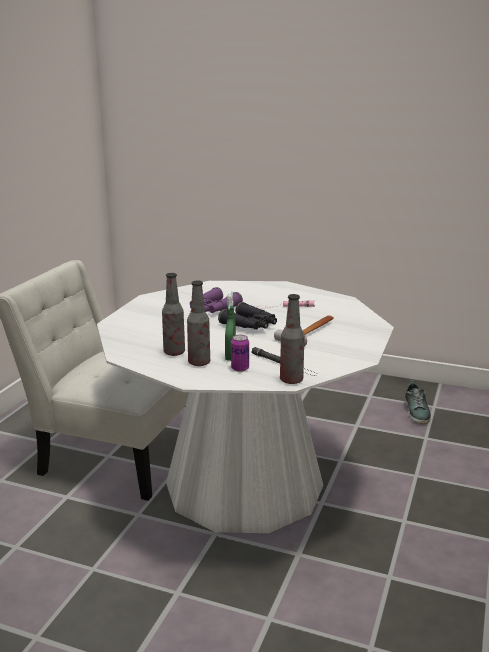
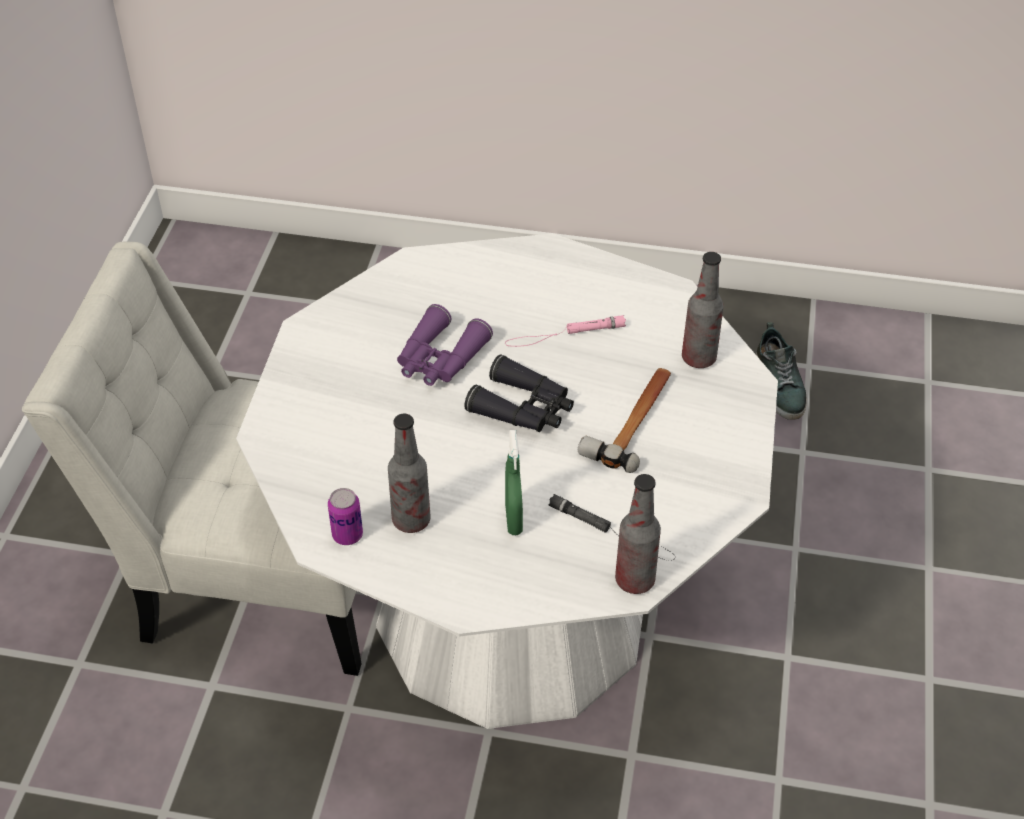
camera: 10 degrees left, 25 degrees up
bottle [187,280,210,366] -> bottle moved to [682,252,724,368]
can [231,335,249,372] -> can moved to [328,488,363,545]

